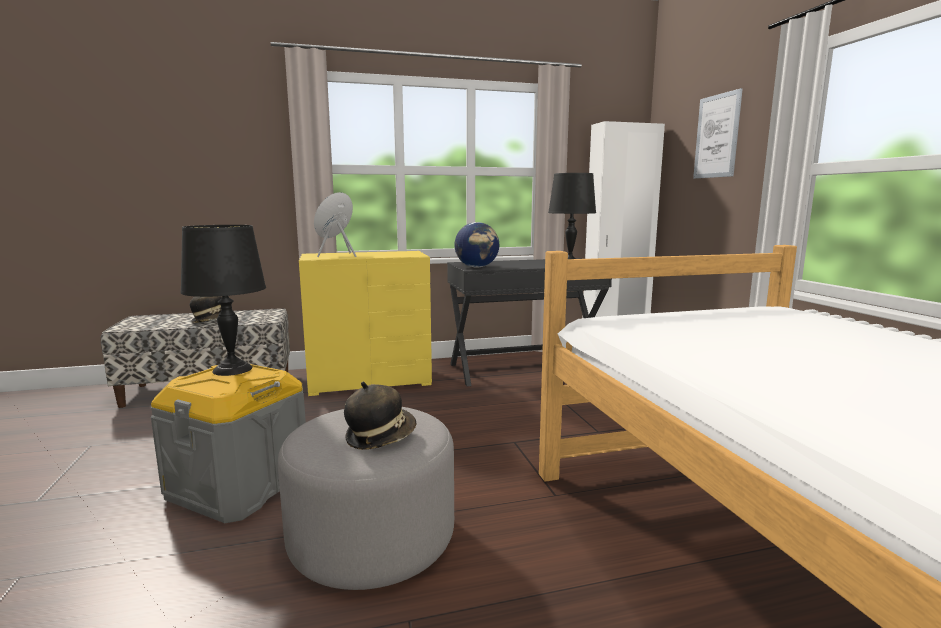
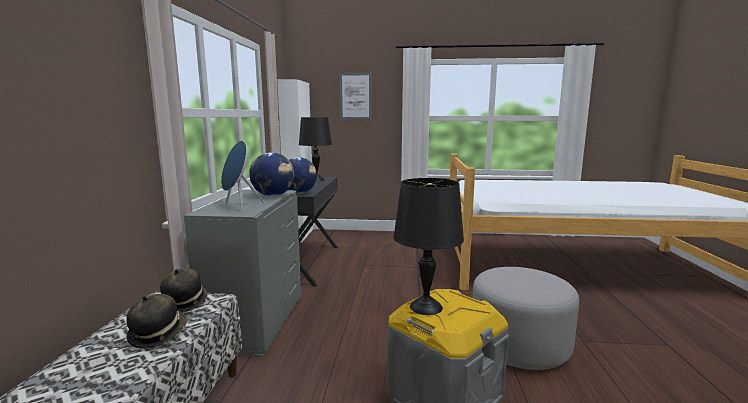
camera: 70 degrees left, 0 degrees up
yellow dresser [299,251,432,396] -> grey dresser [184,190,301,358]
hat [344,382,416,450] -> hat moved to [160,268,208,313]
none -> globe [249,152,294,196]

